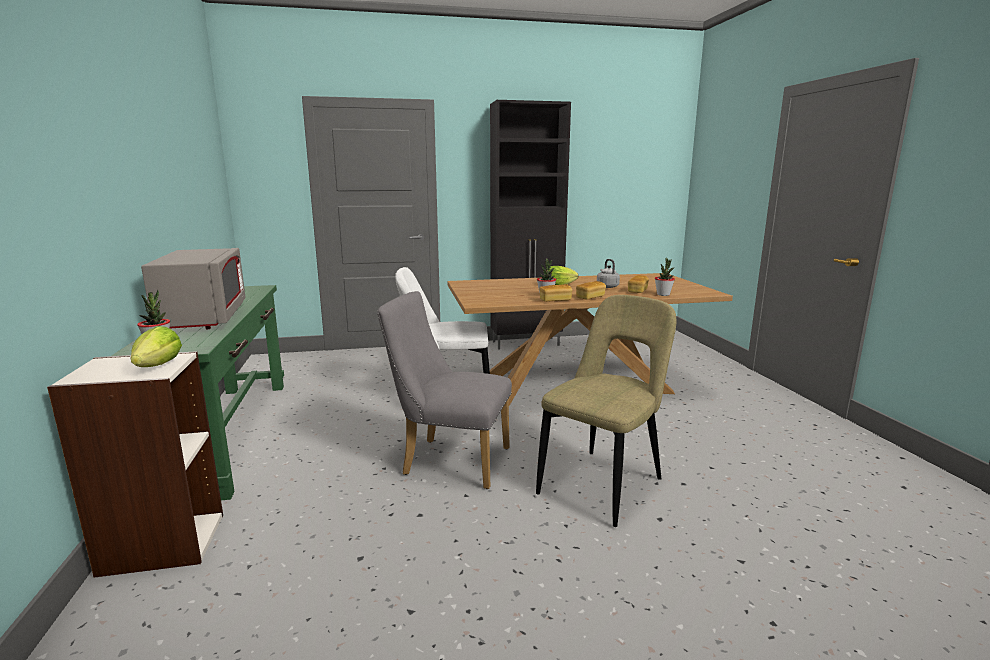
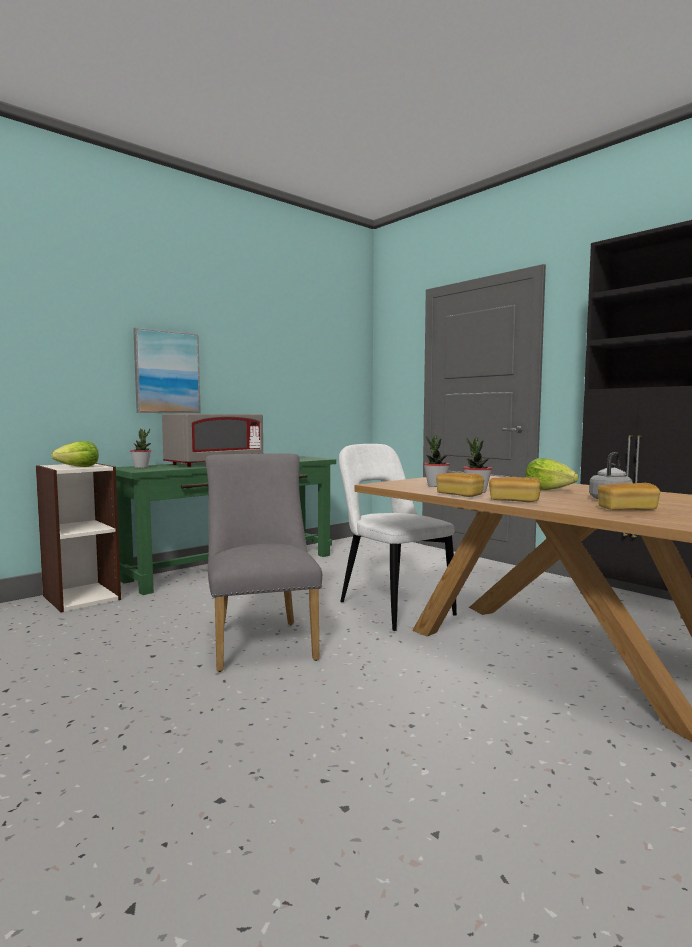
camera: 60 degrees right, 10 degrees down
beige chair [536,295,676,527] -> none
potted plant [655,258,675,296] -> potted plant moved to [424,436,450,487]
none -> picture [133,328,201,413]

